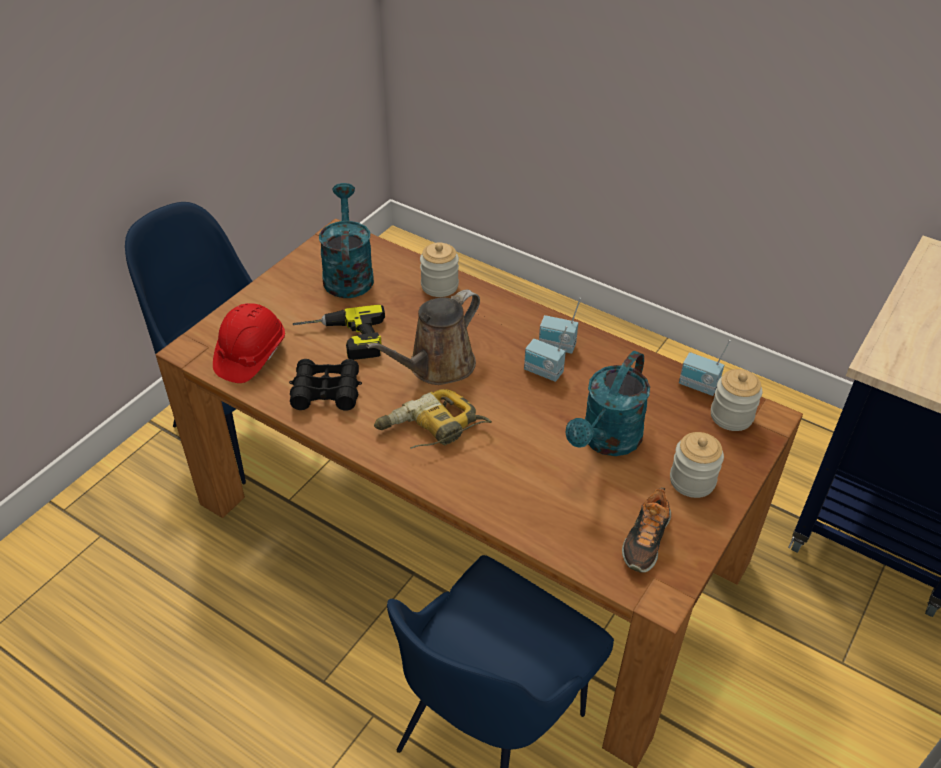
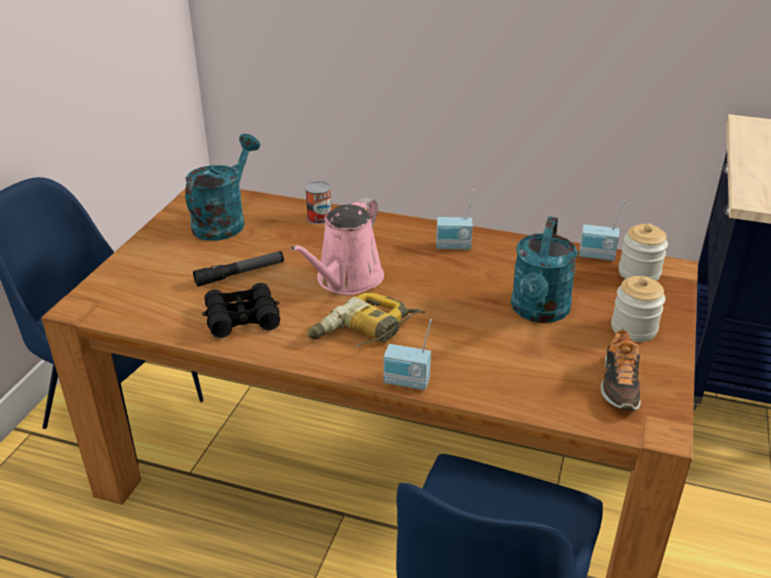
camera: 15 degrees left, 10 degrees down
red hard hat [213,303,285,383] -> none
power drill [292,304,385,360] -> flashlight [193,251,284,287]
turquoise watering can [319,183,374,298] -> turquoise watering can turned 45 degrees clockwise [185,134,260,241]
brown watering can [366,290,480,385] -> pink watering can [290,197,384,295]
jar [420,242,459,297] -> can [305,181,331,224]
radio [524,326,568,382] -> radio moved to [383,319,432,390]

